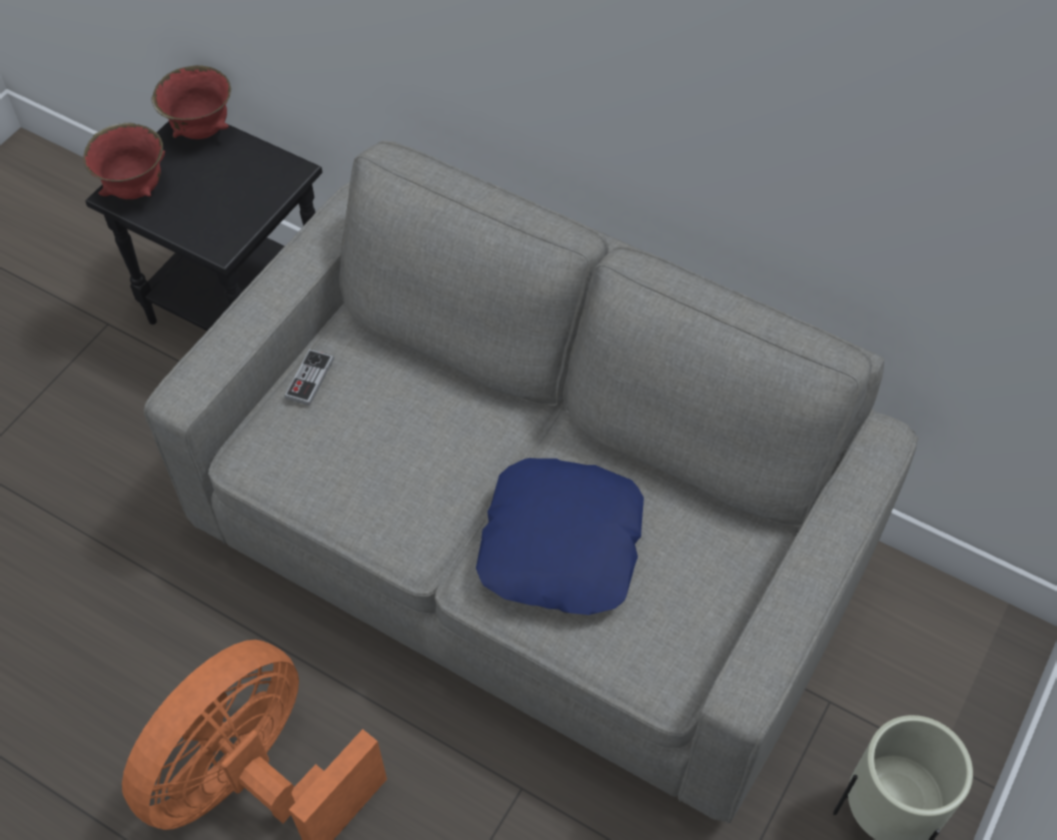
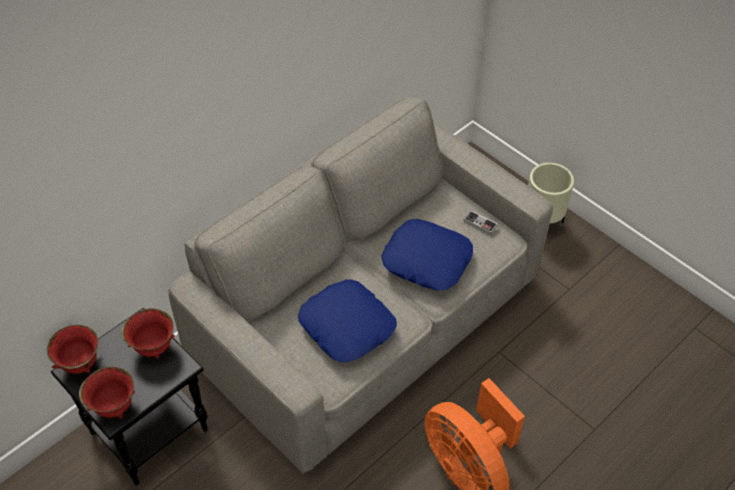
camera: 75 degrees left, 5 degrees down
game controller [284,349,334,406] -> game controller moved to [464,211,498,234]
none -> red bowl [121,308,175,359]
none -> blue pillow [298,279,397,363]

